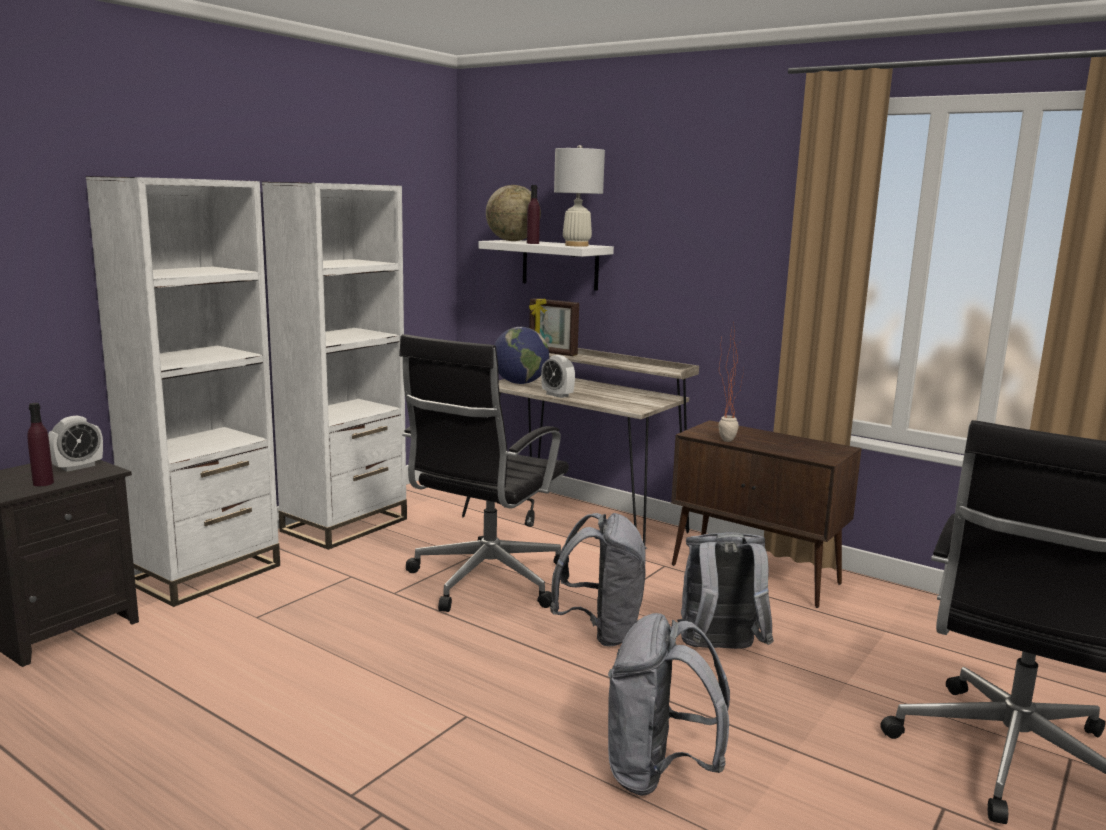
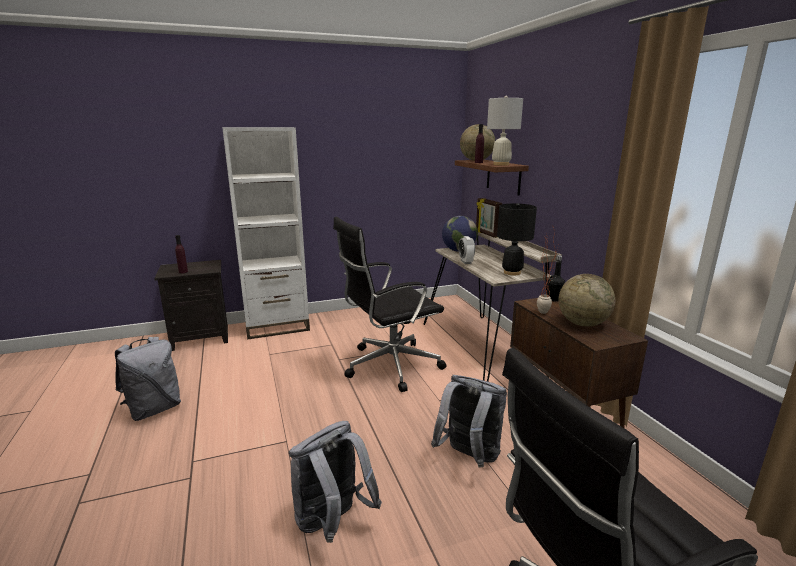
camera: 35 degrees right, 5 degrees up
alarm clock [48,416,103,472] -> none
white bookcase [262,182,407,550] -> none
white shelf [479,240,614,291] -> brown shelf [455,160,529,195]
grey backpack [550,513,647,646] -> grey backpack moved to [115,337,181,421]
none -> black table lamp [497,203,537,276]
none -> black bottle [548,255,565,302]
none -> globe [559,274,615,327]

